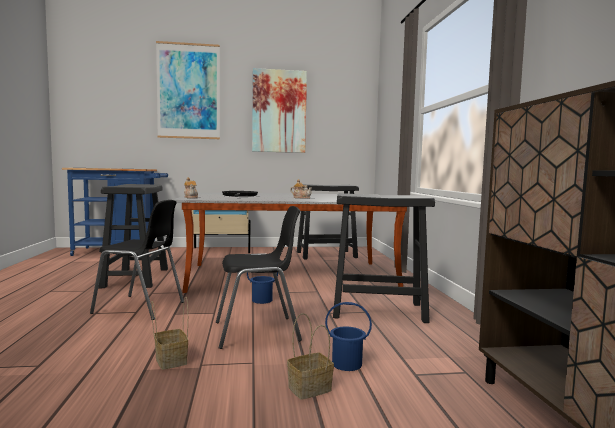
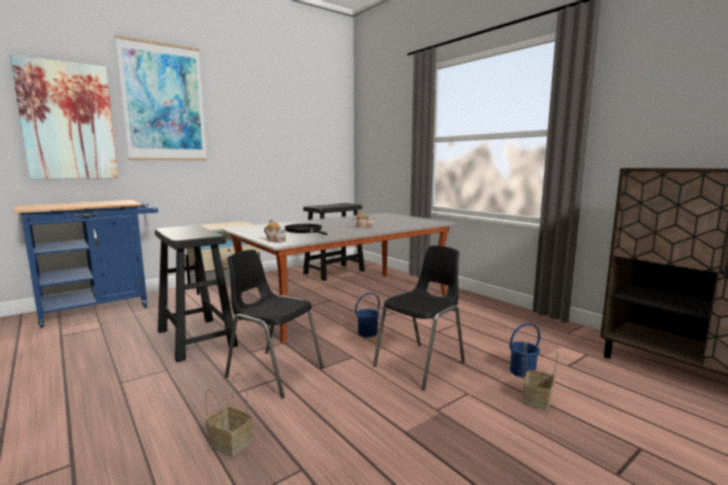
camera: 30 degrees left, 5 degrees up
black chair [90,200,184,320] -> black chair turned 135 degrees counterclockwise [225,250,324,398]
basket [151,297,188,370] -> basket moved to [205,372,253,457]
picture [252,68,307,153] -> picture moved to [10,55,119,180]
black stool [333,193,435,323] -> none

